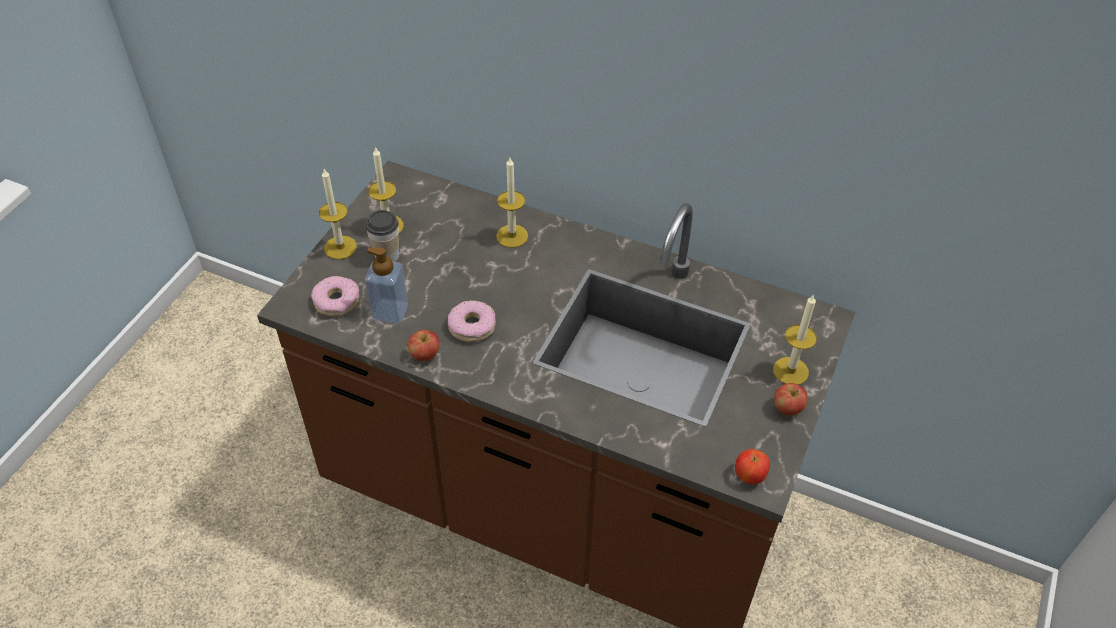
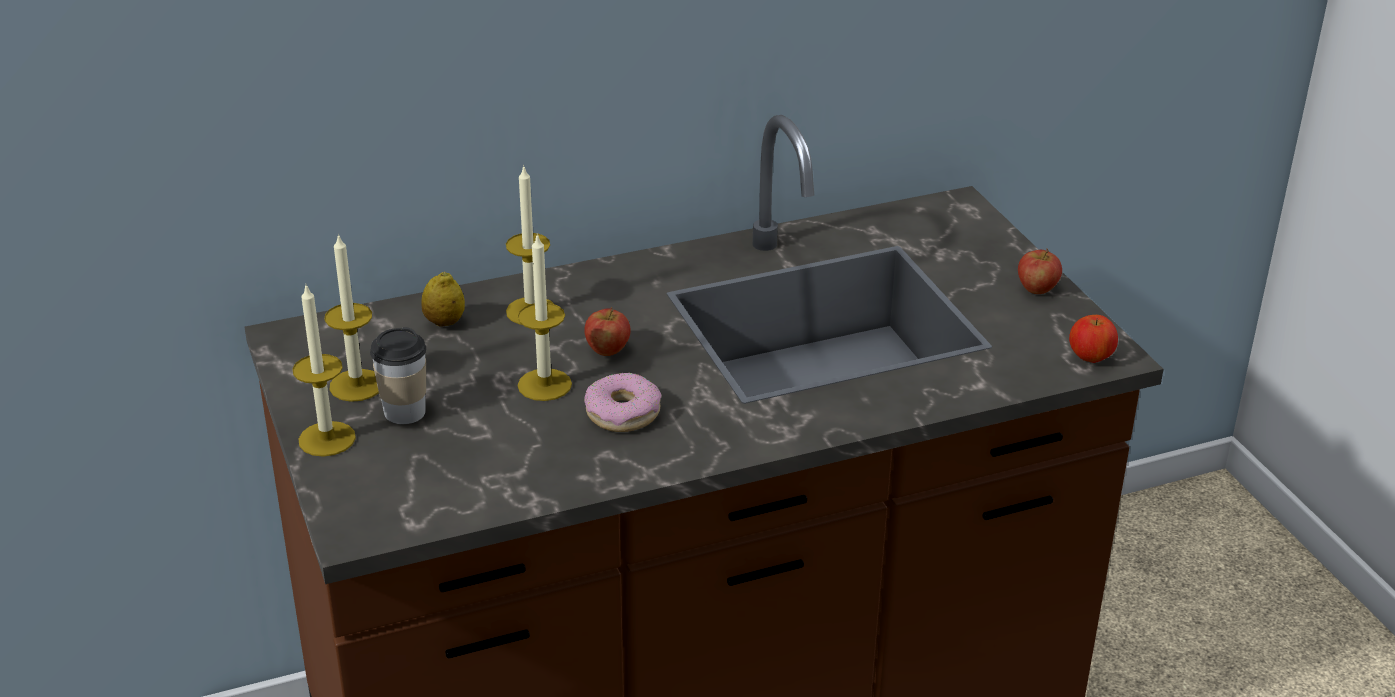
camera: 45 degrees left, 15 degrees down
donut [311,276,359,316] -> none
soap dispenser [365,248,408,324] -> none
apple [408,330,439,361] -> apple moved to [584,307,631,356]
candle [773,294,817,385] -> candle moved to [518,233,572,401]
none -> lemon [421,272,465,327]

